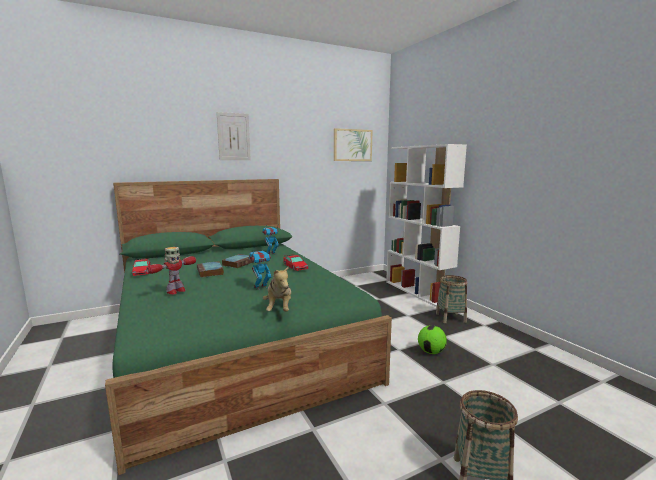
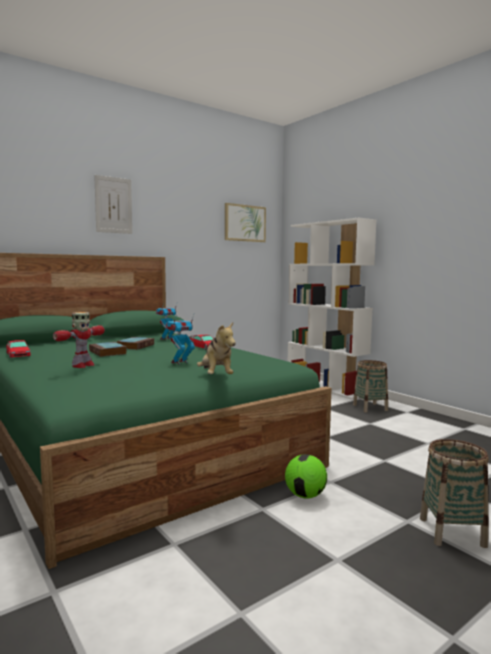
camera: 10 degrees left, 5 degrees down
football [418,325,447,354] -> football moved to [285,454,327,499]

